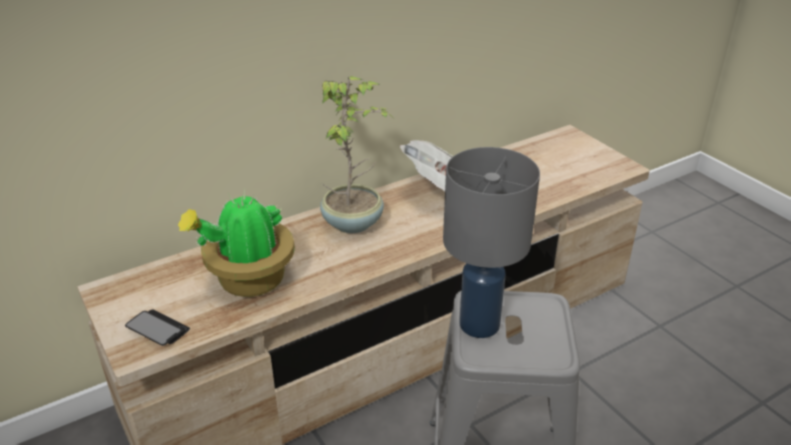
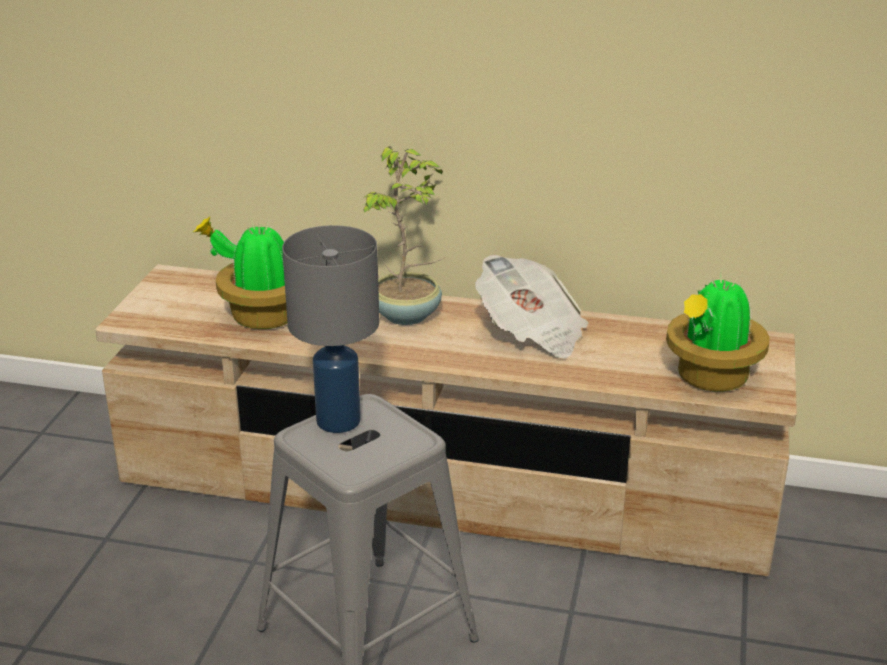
camera: 45 degrees right, 5 degrees down
phone [125,310,190,346] -> none
none -> potted plant [666,273,770,392]

